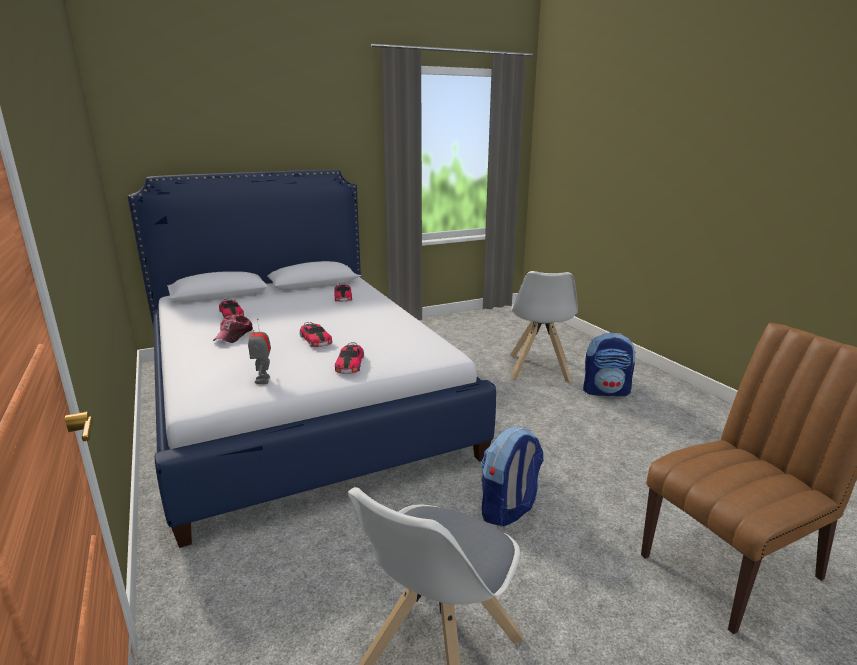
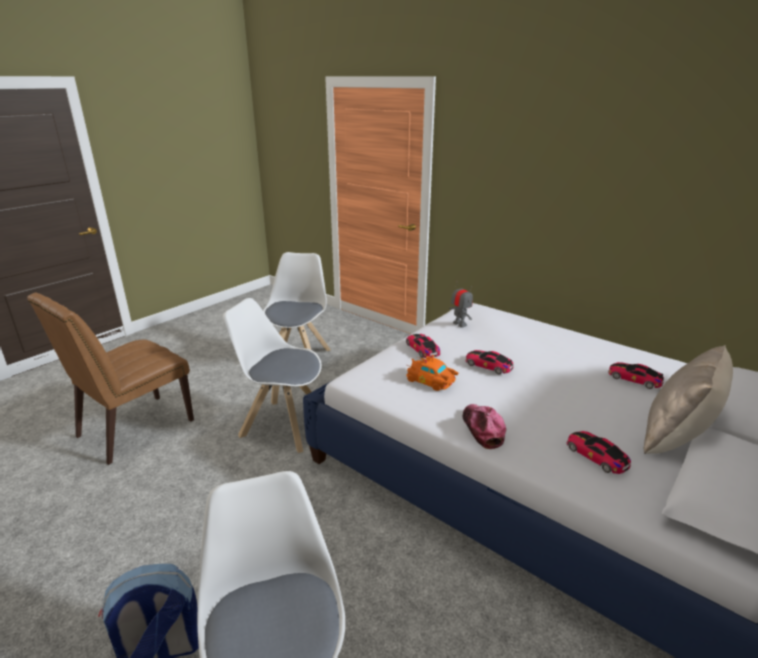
camera: 155 degrees right, 5 degrees up
cap [213,315,253,343] -> cap moved to [463,404,506,449]
backpack [481,426,544,526] -> chair [223,298,322,453]
none -> orange toy car [406,355,458,391]
none -> beige pillow [643,345,733,454]

